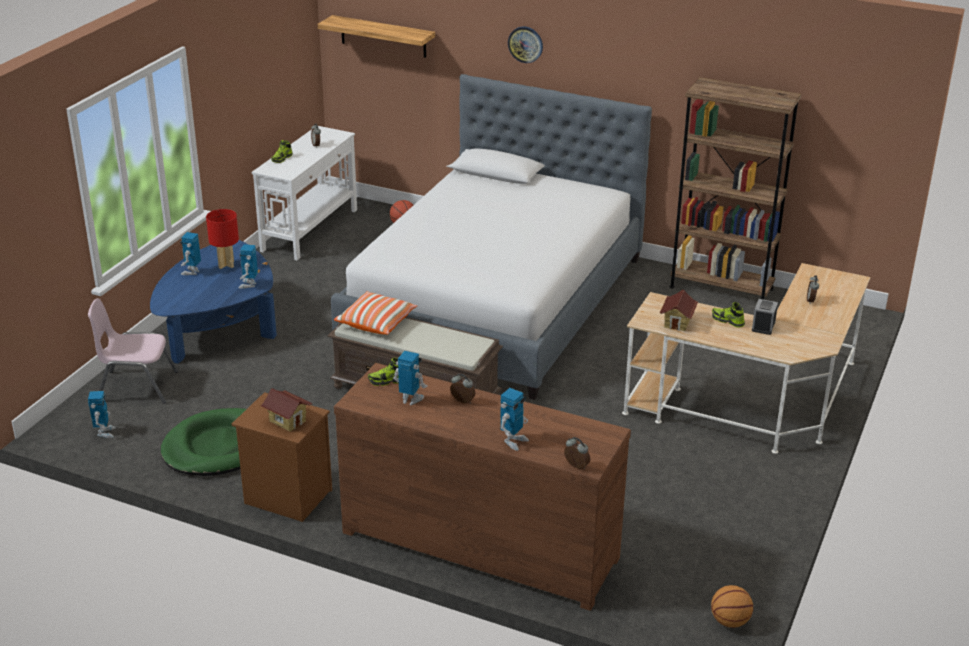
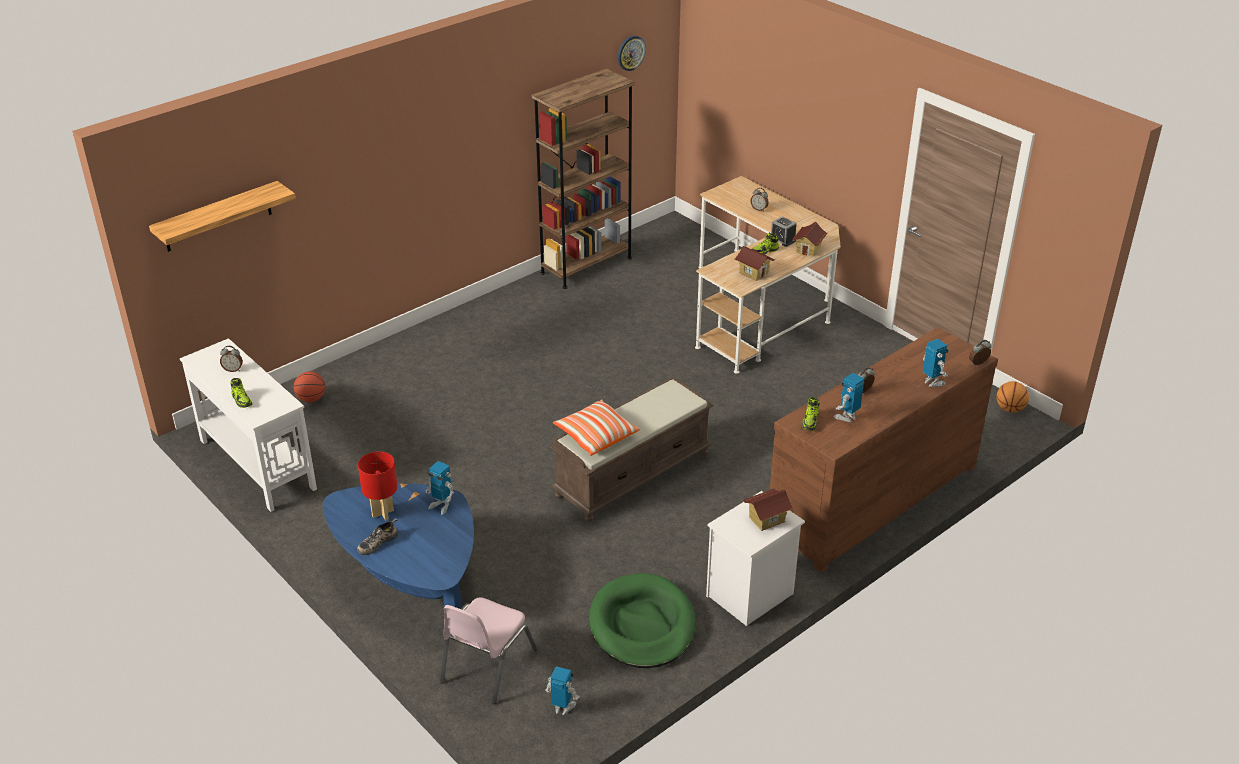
camera: 65 degrees left, 5 degrees up
toy robot [180,232,201,275] -> shoe [357,519,398,555]
brown nightstand [232,392,332,522] -> white nightstand [706,491,805,626]
bed [331,74,652,400] -> none
wall clock [508,26,543,63] -> wall clock moved to [618,36,646,71]
none -> toy house [792,222,827,257]

